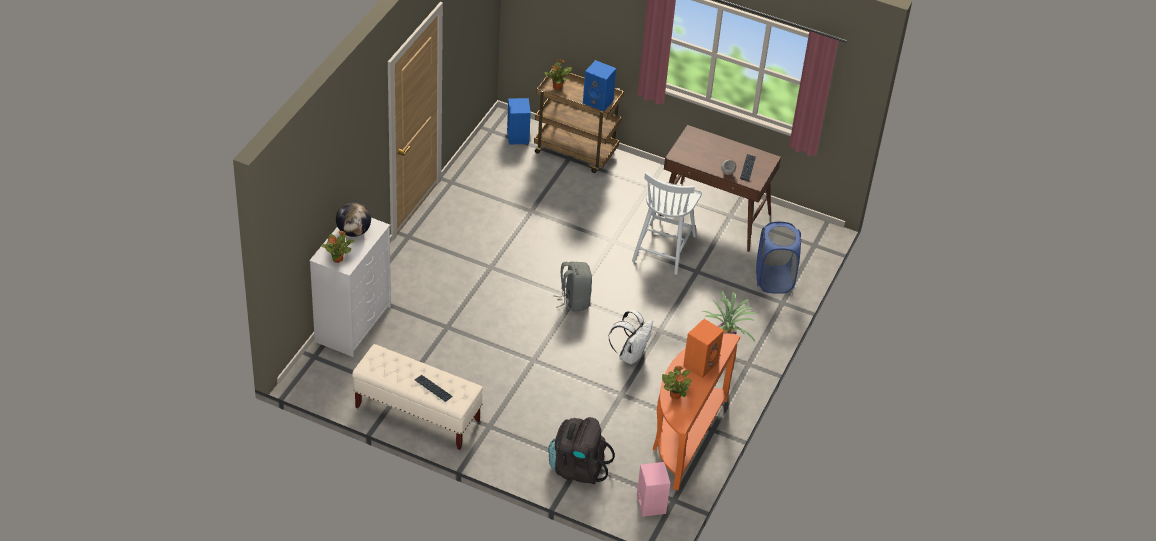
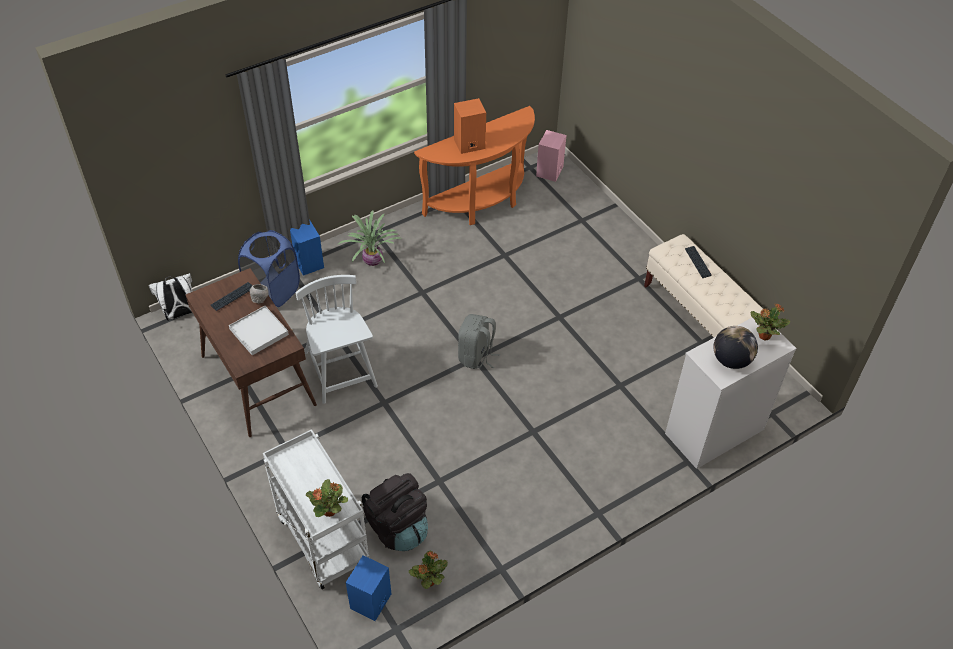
camera: 145 degrees left, 5 degrees up
brown cart [534,69,624,173] -> white cart [263,429,369,590]
black backpack [548,417,615,484] -> black backpack moved to [362,473,428,551]
blue speaker [583,60,616,111] -> blue speaker moved to [290,221,324,276]
white backpack [609,309,653,365] -> white backpack moved to [149,273,193,321]
white chair [632,172,702,275] -> white chair turned 75 degrees counterclockwise [296,275,378,404]
potted plant [662,366,691,399] -> potted plant moved to [409,551,448,589]
none -> white tray [229,306,289,355]

